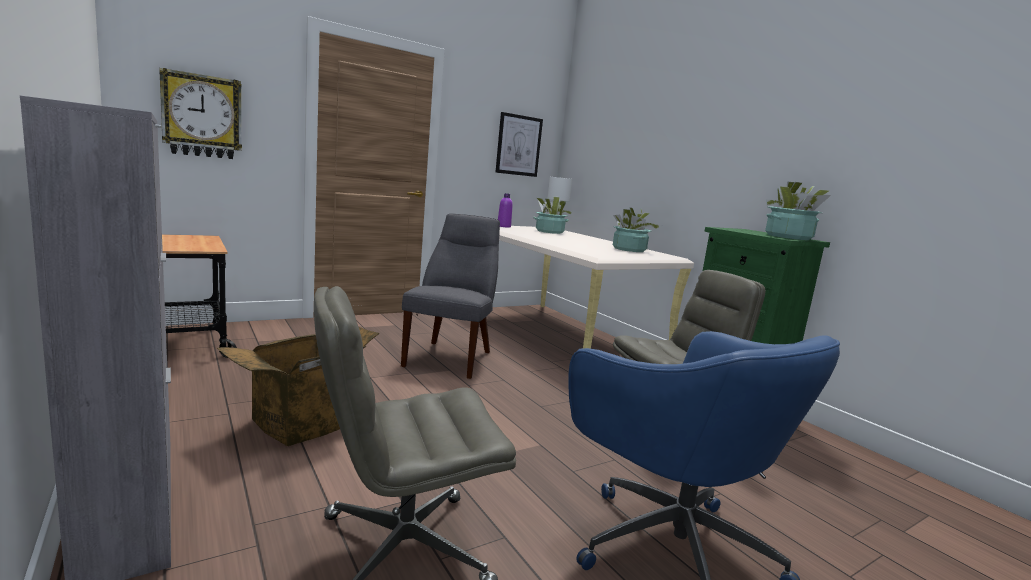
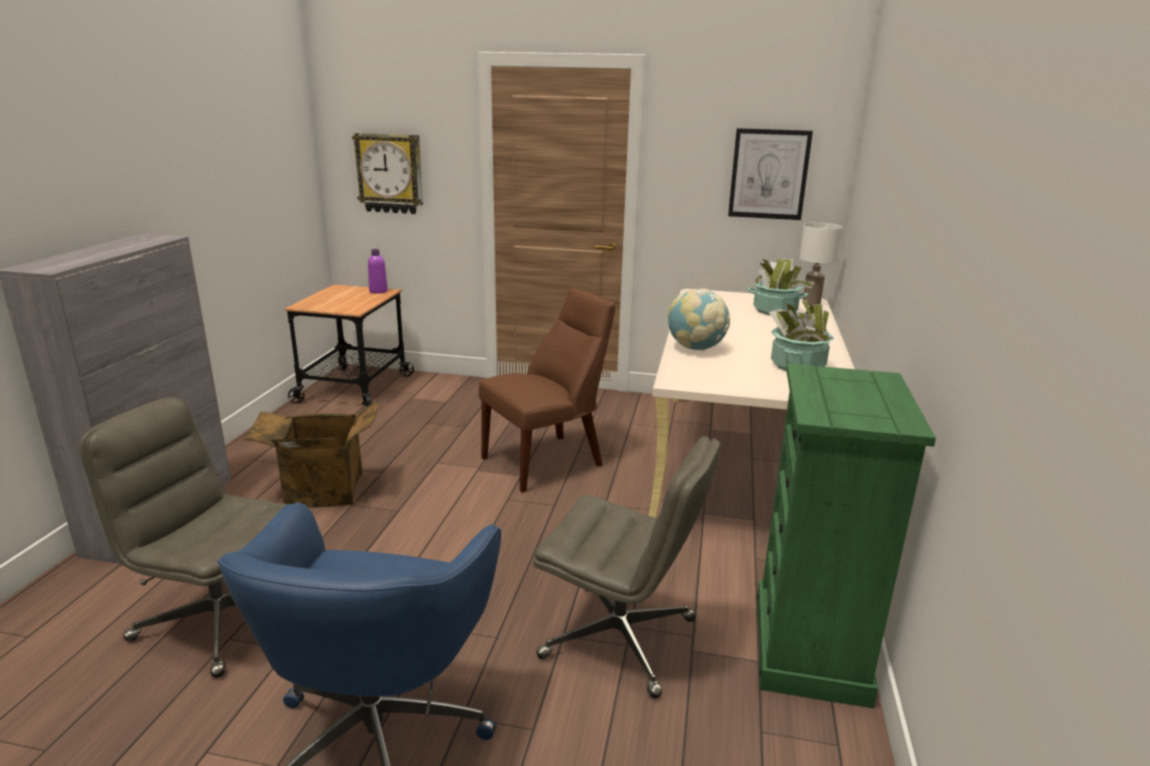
camera: 45 degrees right, 10 degrees up
grey chair [401,214,500,379] -> brown chair [479,288,615,493]
purple bottle [498,193,513,228] -> purple bottle moved to [368,249,388,293]
potted plant [765,181,831,240] -> none
none -> globe [668,289,730,351]

